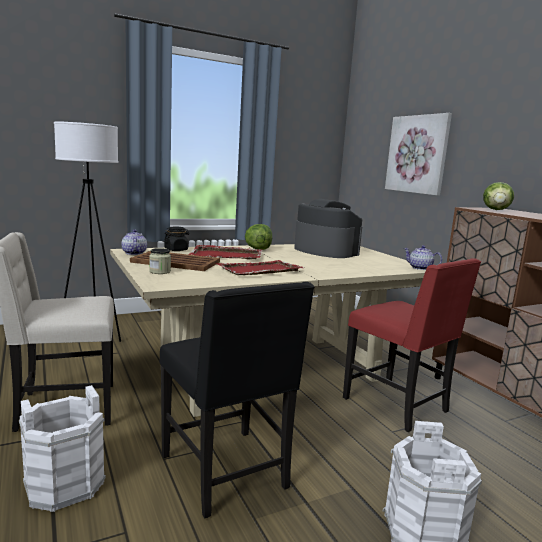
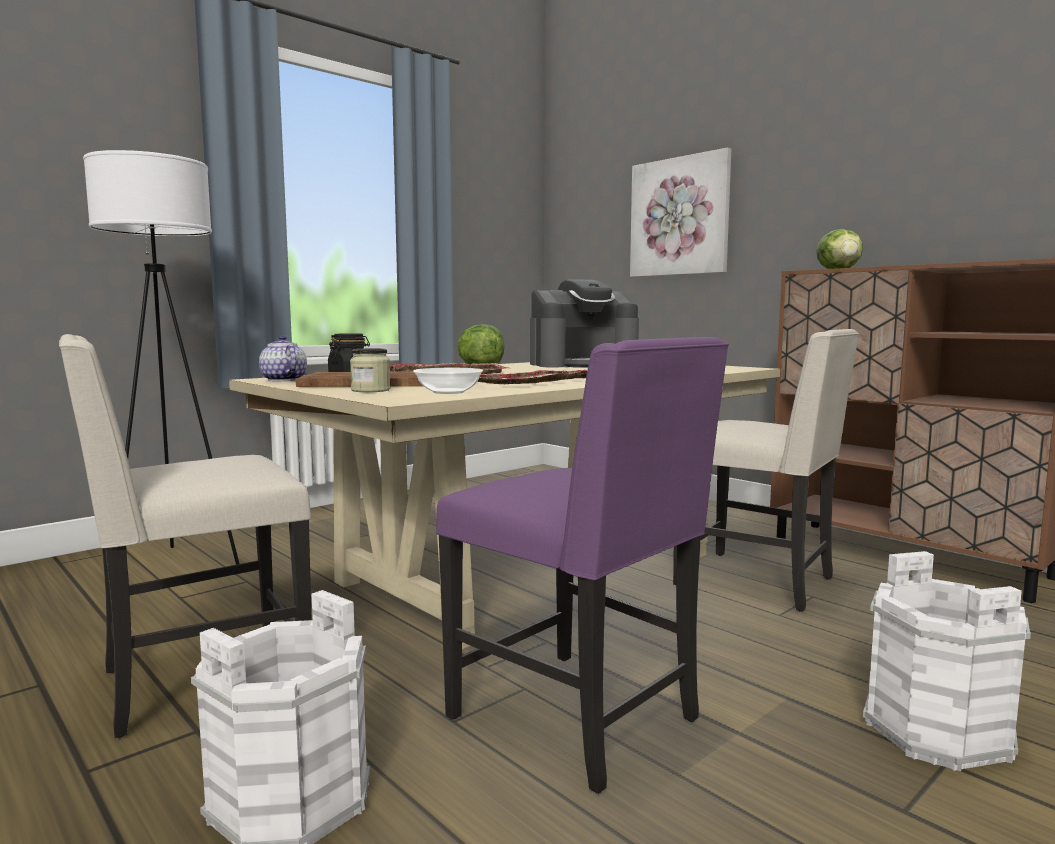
camera: 15 degrees left, 5 degrees down
black chair [160,282,315,518] -> purple chair [436,337,729,794]
coffee machine [294,199,362,258] -> coffee machine turned 135 degrees clockwise [530,279,639,368]
red chair [343,258,481,432] -> beige chair [673,329,859,612]
teapot [404,245,442,270] -> none
none -> bowl [413,368,483,394]

